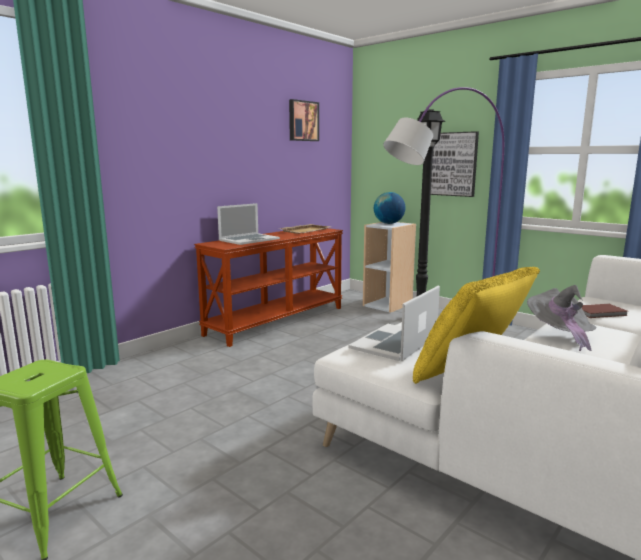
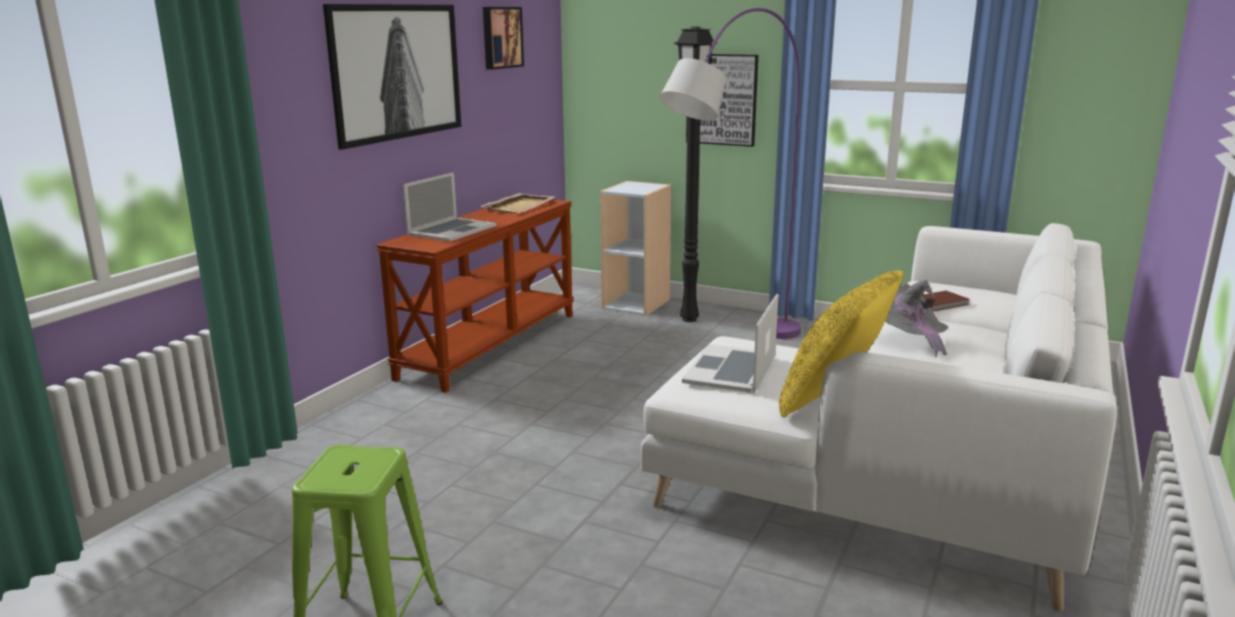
camera: 15 degrees left, 5 degrees up
globe [374,192,405,224] -> none
none -> picture [323,4,461,150]

